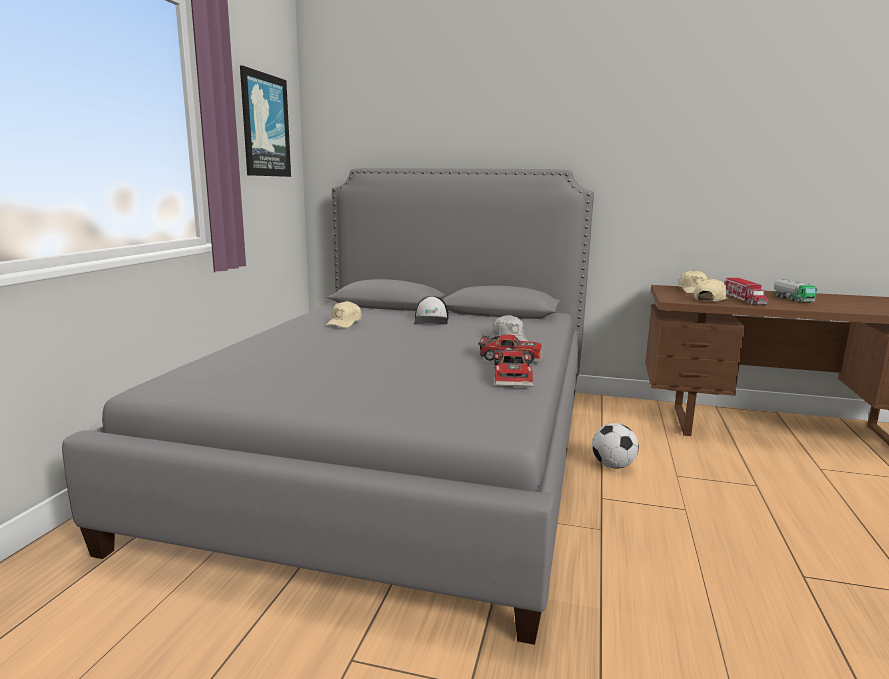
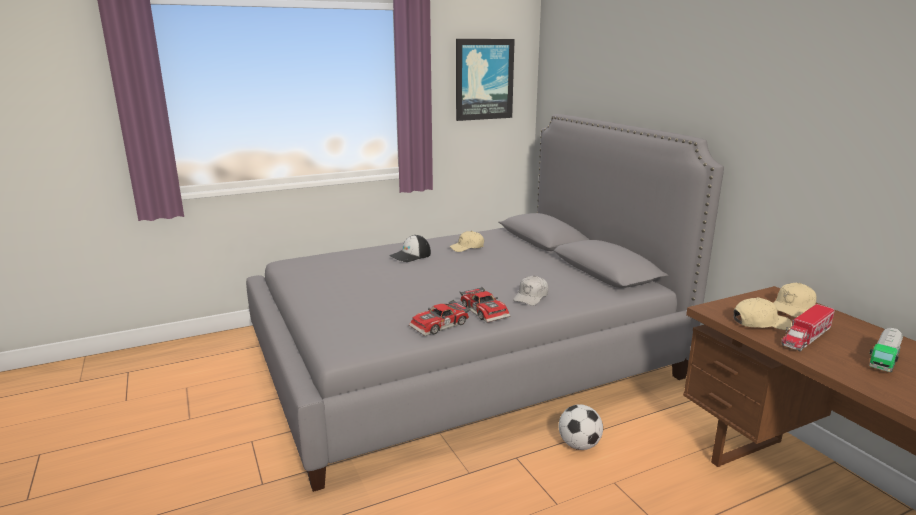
camera: 50 degrees right, 5 degrees up
cap [414,296,449,325] -> cap moved to [390,235,431,262]

